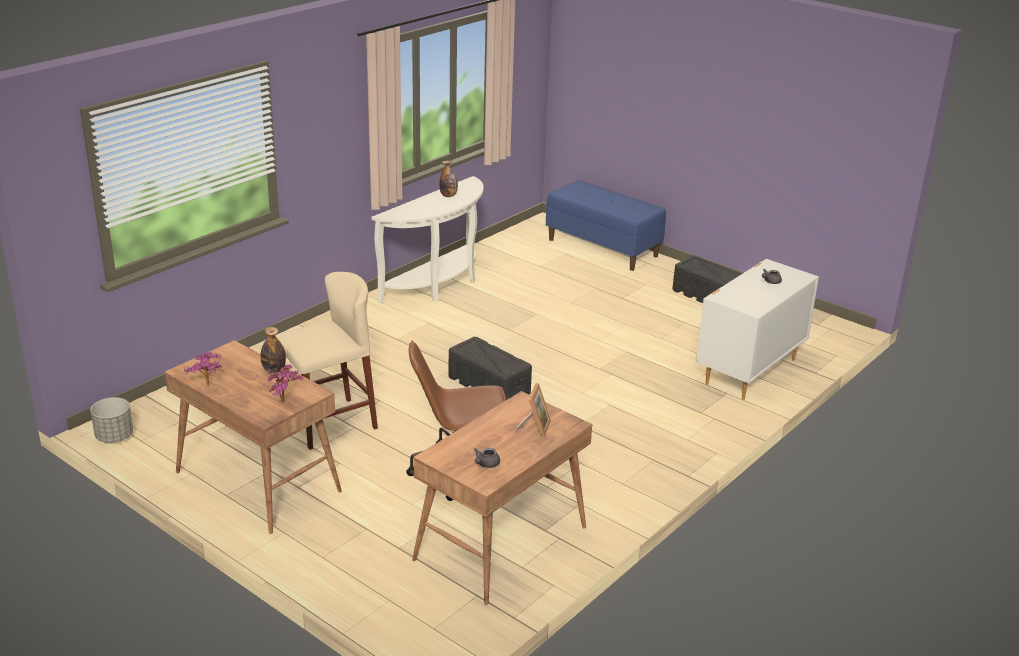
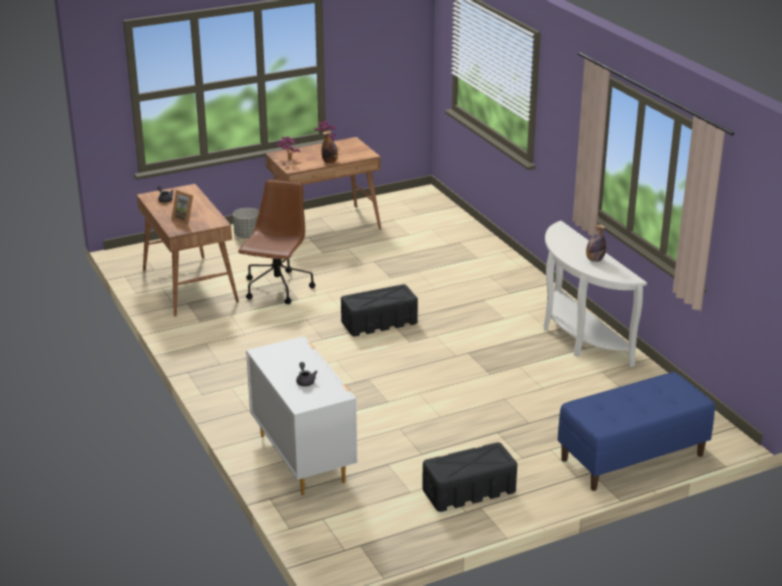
camera: 115 degrees right, 0 degrees up
grey planter [90,397,133,443] -> grey planter moved to [233,208,259,238]
beige stool [275,272,378,450] -> none

